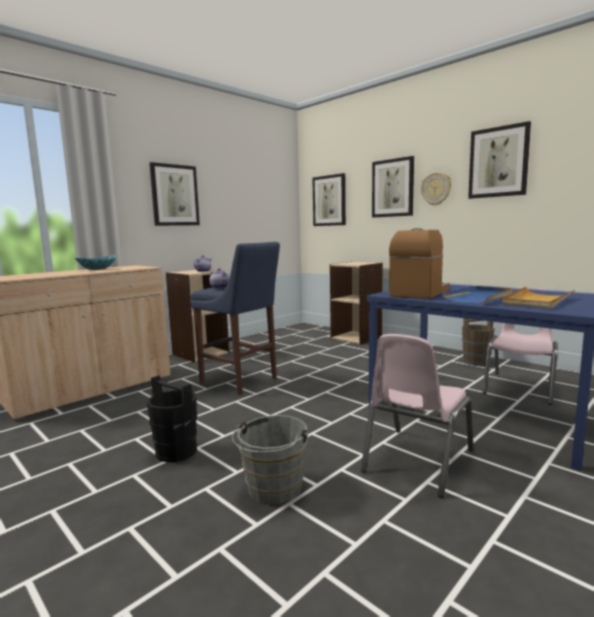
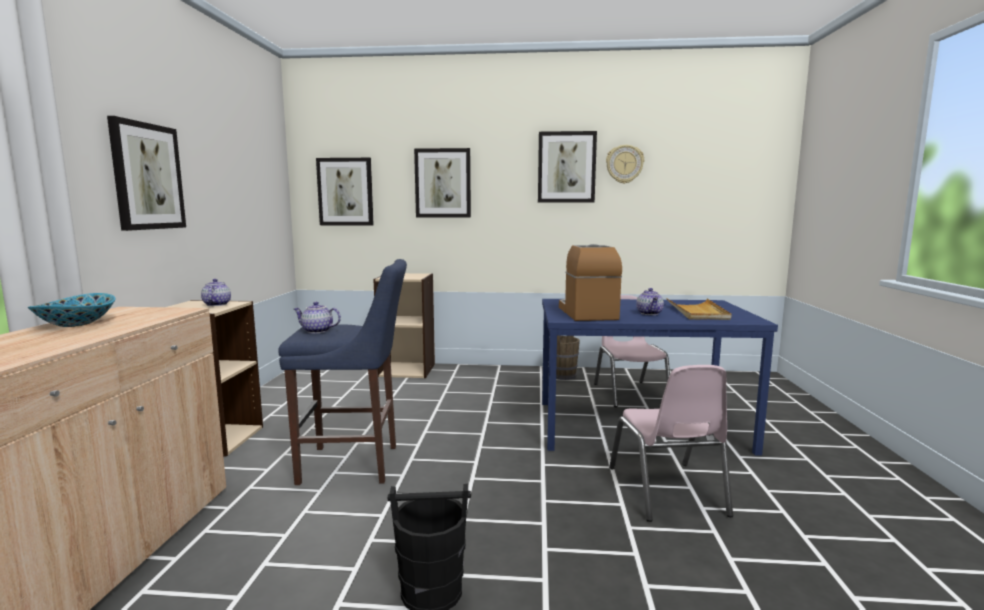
camera: 40 degrees left, 0 degrees up
grey bucket [232,415,308,504] -> none
wall clock [421,172,452,206] -> wall clock moved to [606,145,644,184]
blue tray [441,286,513,304] -> teapot [636,288,664,315]

